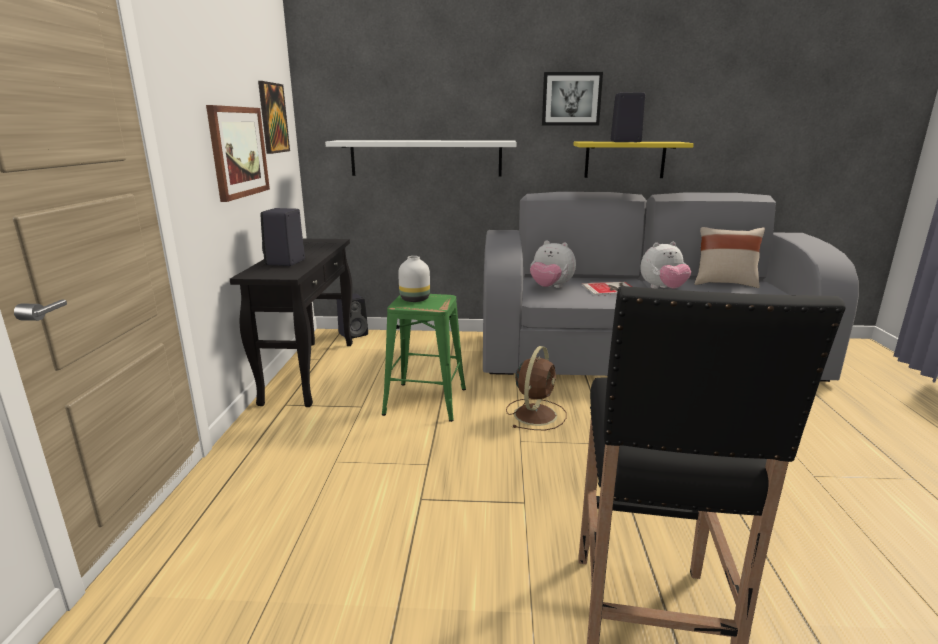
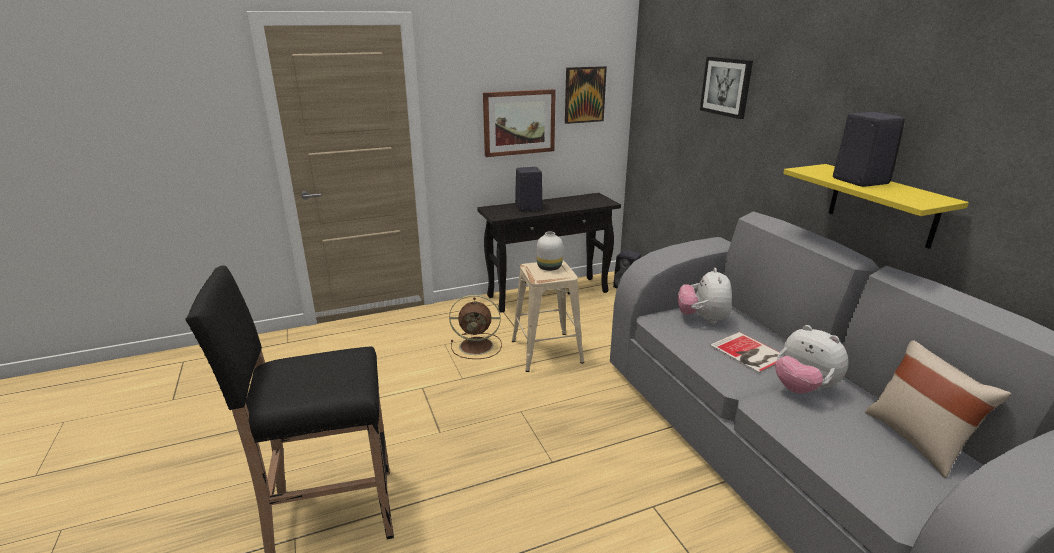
camera: 65 degrees right, 5 degrees up
white shelf [325,140,517,176] -> none
green stool [382,294,466,422] -> beige stool [512,261,584,372]
brown fan [506,346,567,430] -> brown fan moved to [449,295,502,359]
picture [542,72,603,126] -> picture moved to [700,57,753,119]

